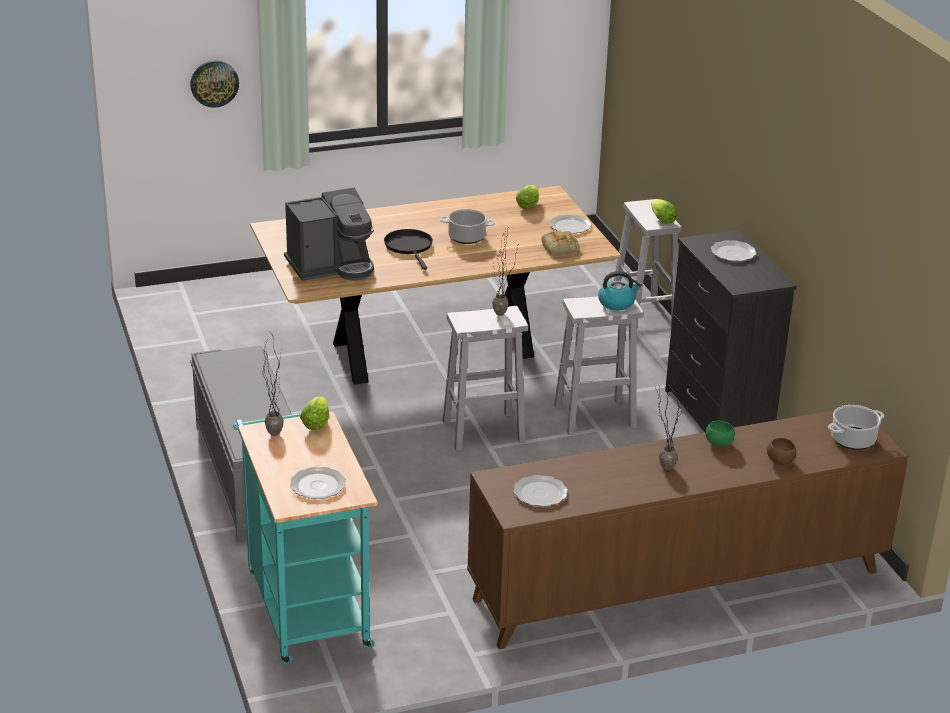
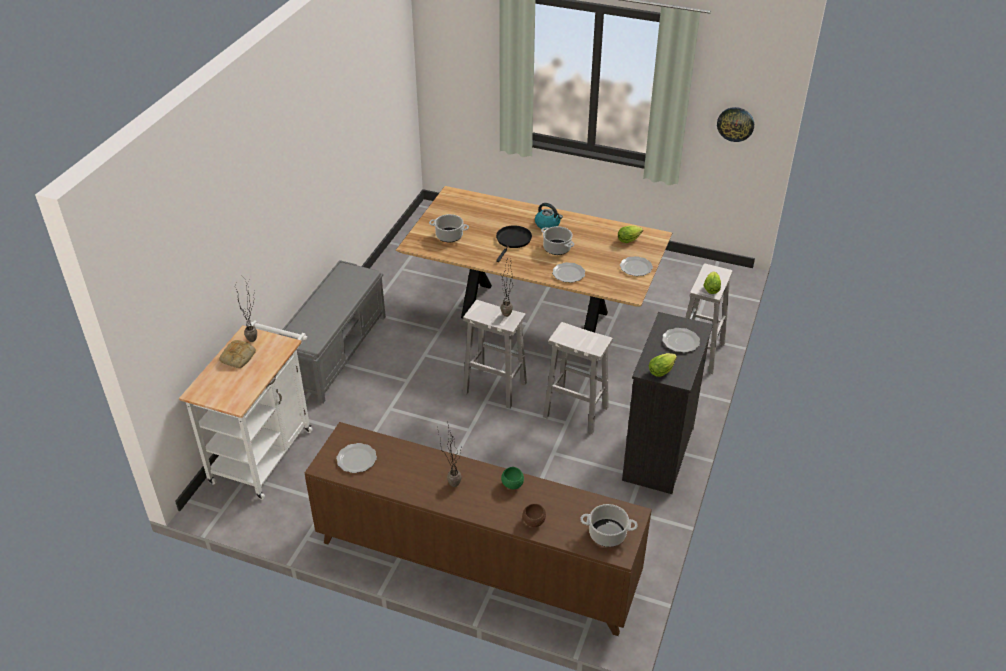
camera: 40 degrees right, 10 degrees up
wall clock [190,60,239,108] -> wall clock moved to [717,107,754,142]
turquoise cart [233,411,378,665] -> white cart [179,320,313,500]
coffee machine [284,188,374,281] -> cooking pot [429,214,469,242]
plate [290,467,346,499] -> plate moved to [552,262,585,283]
lettuce [300,396,329,430] -> lettuce moved to [649,353,677,377]
bread [541,230,580,255] -> bread moved to [219,340,256,368]
kettle [598,271,642,310] -> kettle moved to [535,203,563,230]

